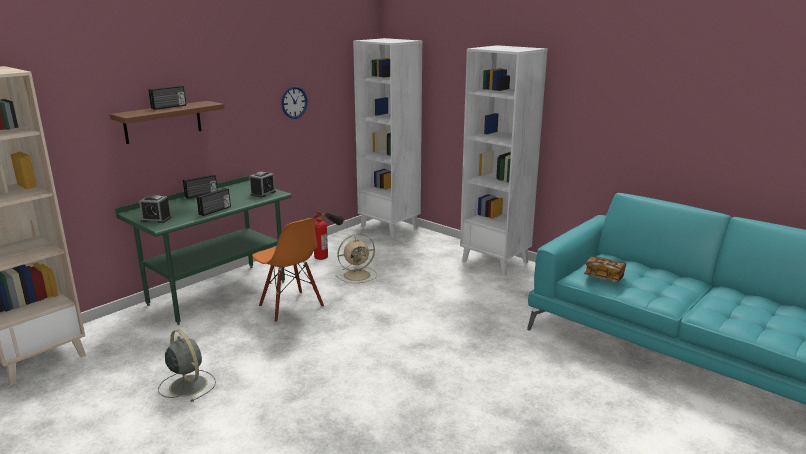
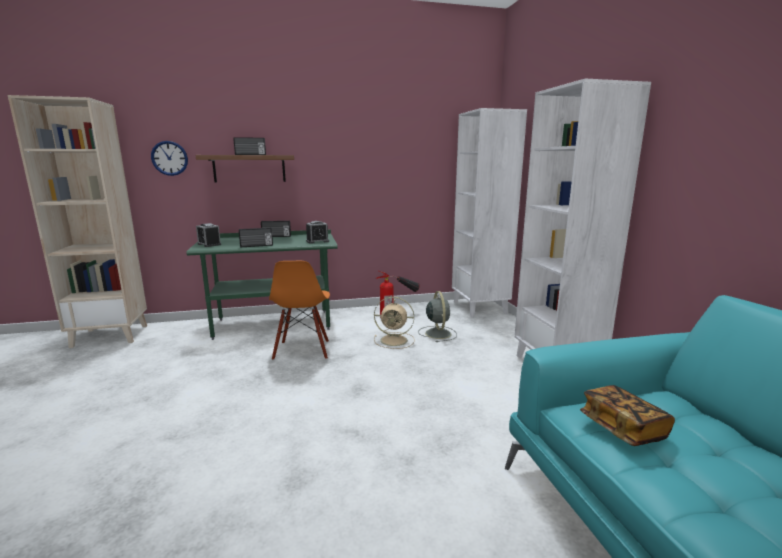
camera: 35 degrees right, 5 degrees down
grey fan [158,329,216,402] -> grey fan moved to [418,291,457,342]
wall clock [281,86,307,119] -> wall clock moved to [151,141,188,176]

